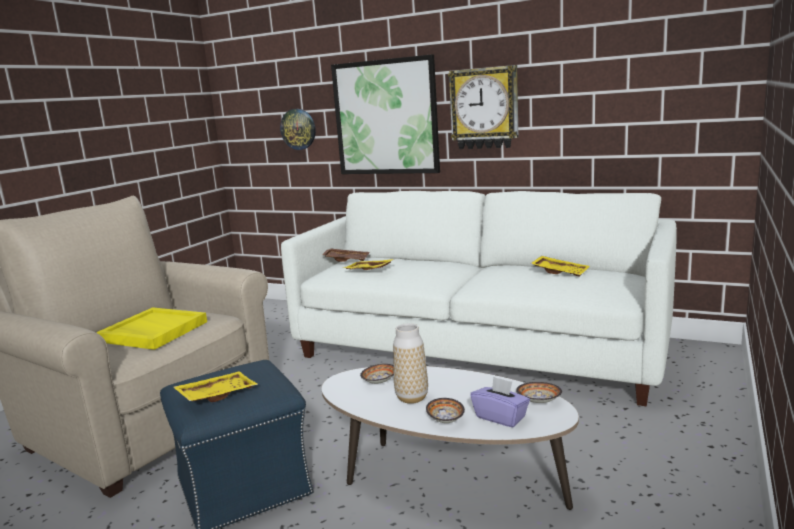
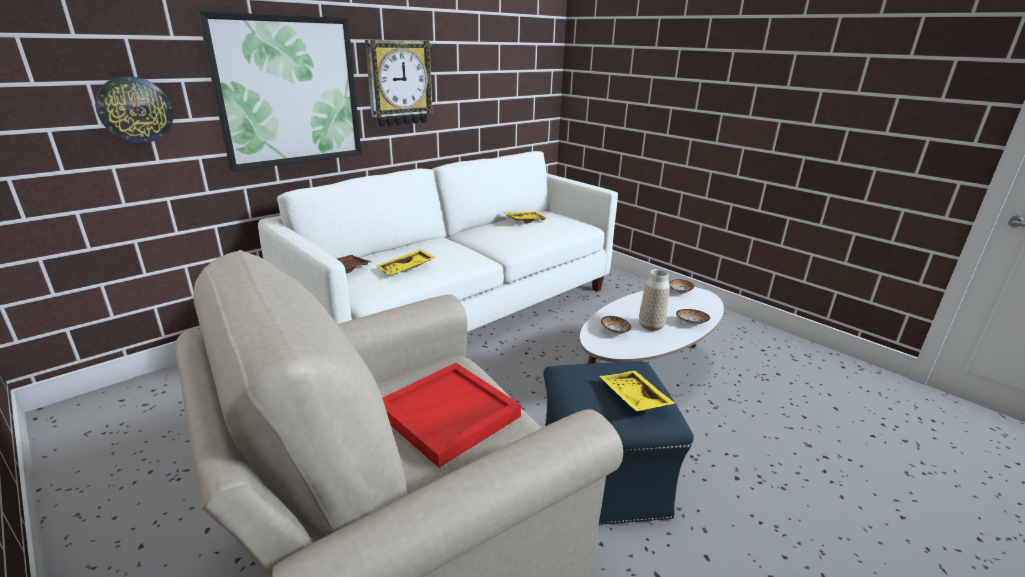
camera: 70 degrees left, 10 degrees up
yellow tray [96,307,207,350] -> red tray [382,363,521,468]
purple tissue box [470,376,530,427] -> none

